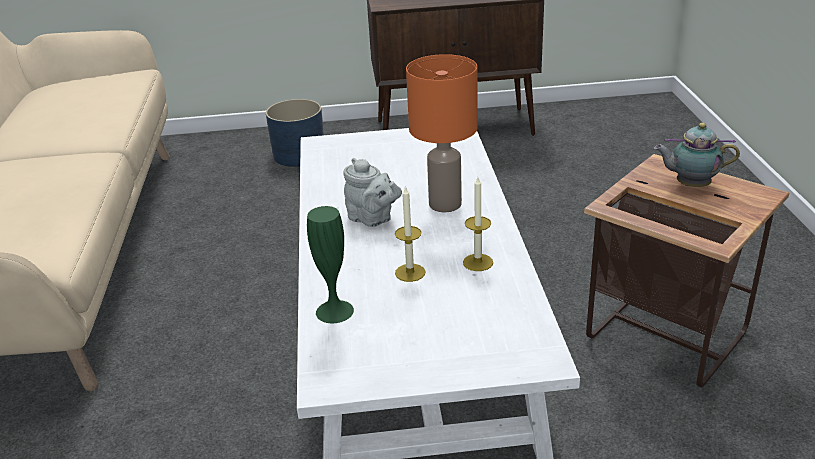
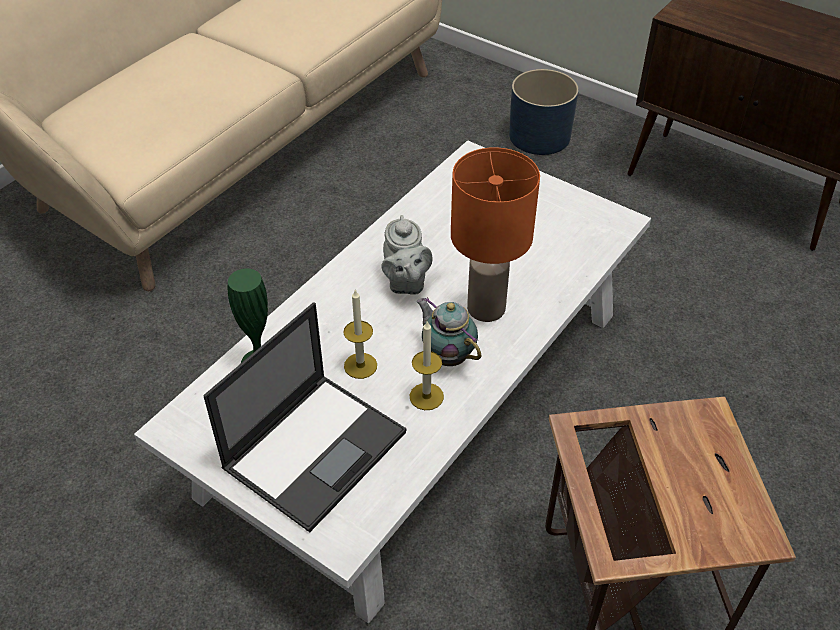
camera: 40 degrees right, 15 degrees up
teapot [654,123,740,187] -> teapot moved to [417,297,481,366]
none -> laptop [203,302,406,532]

